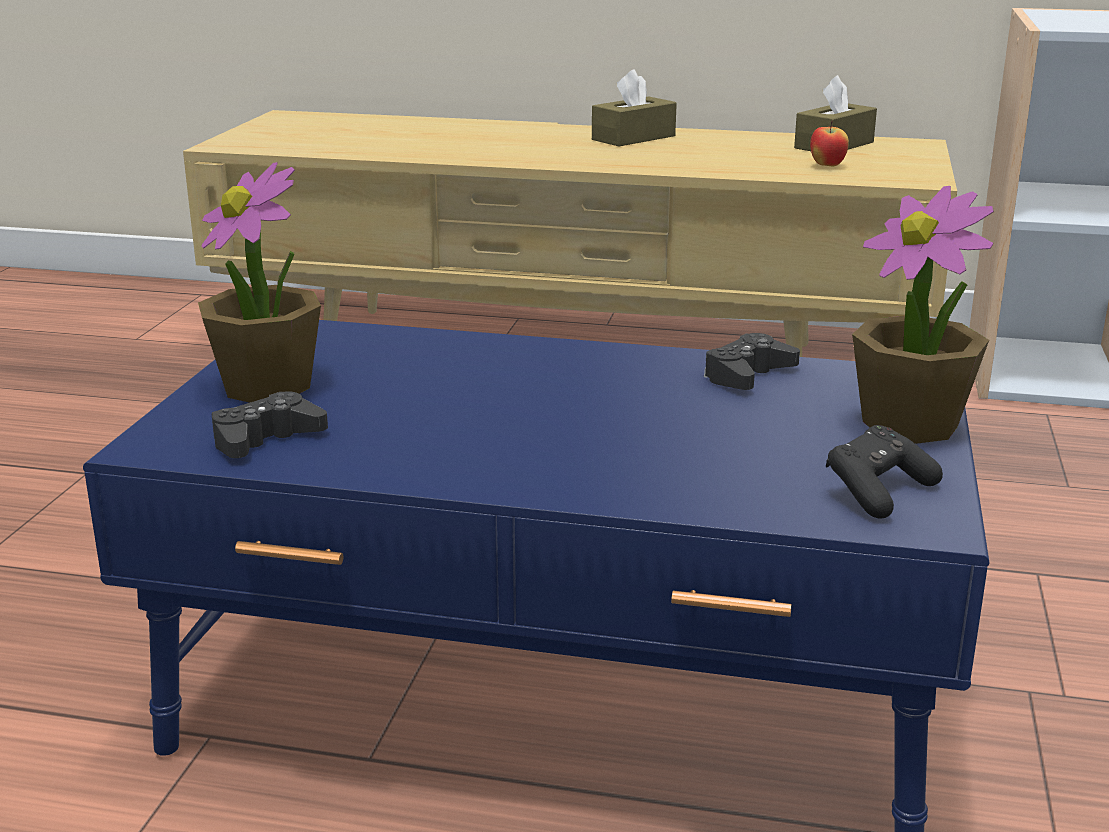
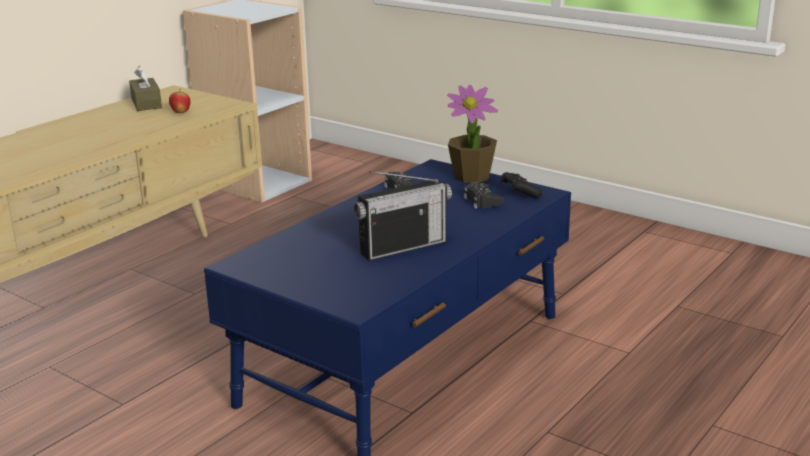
camera: 65 degrees left, 0 degrees up
potted plant [198,162,321,403] -> none
black game controller [212,391,328,458] -> black game controller moved to [464,182,503,208]
brown tissue box [592,69,677,146] -> none
none -> radio [354,171,452,261]

